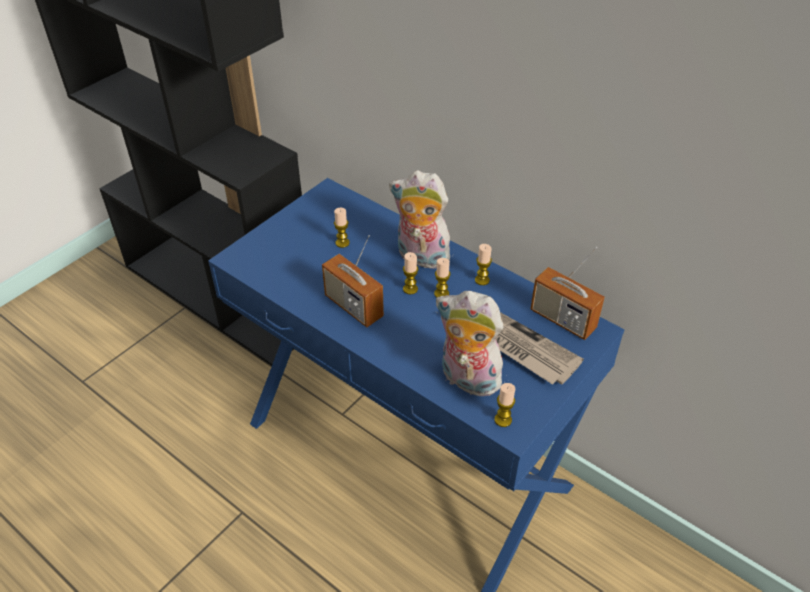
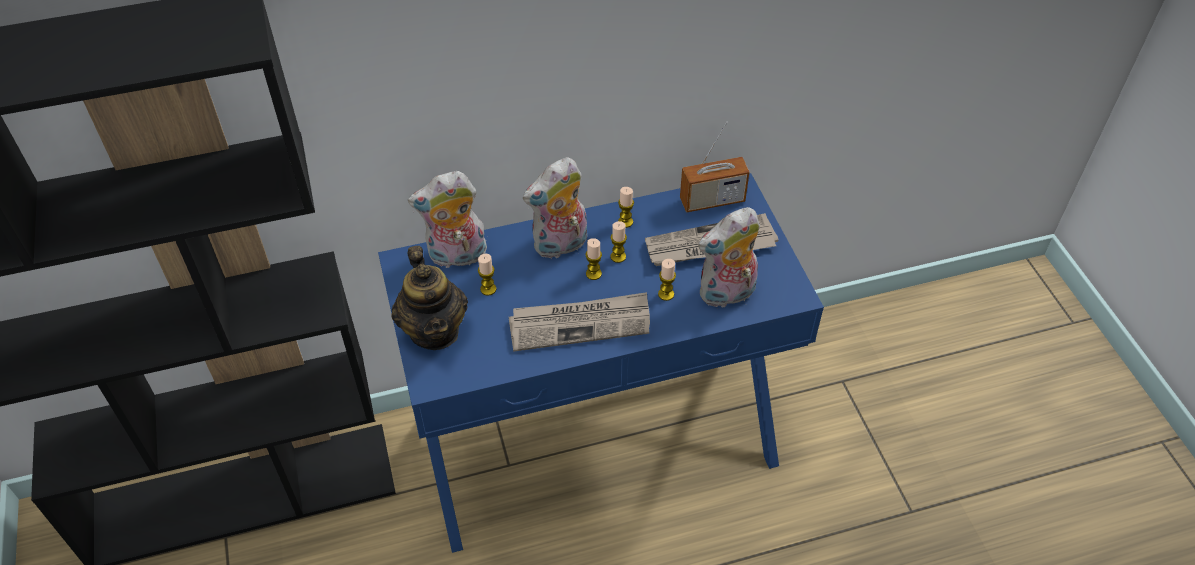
camera: 55 degrees left, 5 degrees up
radio [322,235,384,327] -> newspaper [509,292,650,352]
candle [494,383,515,427] -> candle moved to [658,259,676,301]
none -> teapot [392,246,468,350]
none -> plush toy [408,171,487,268]

